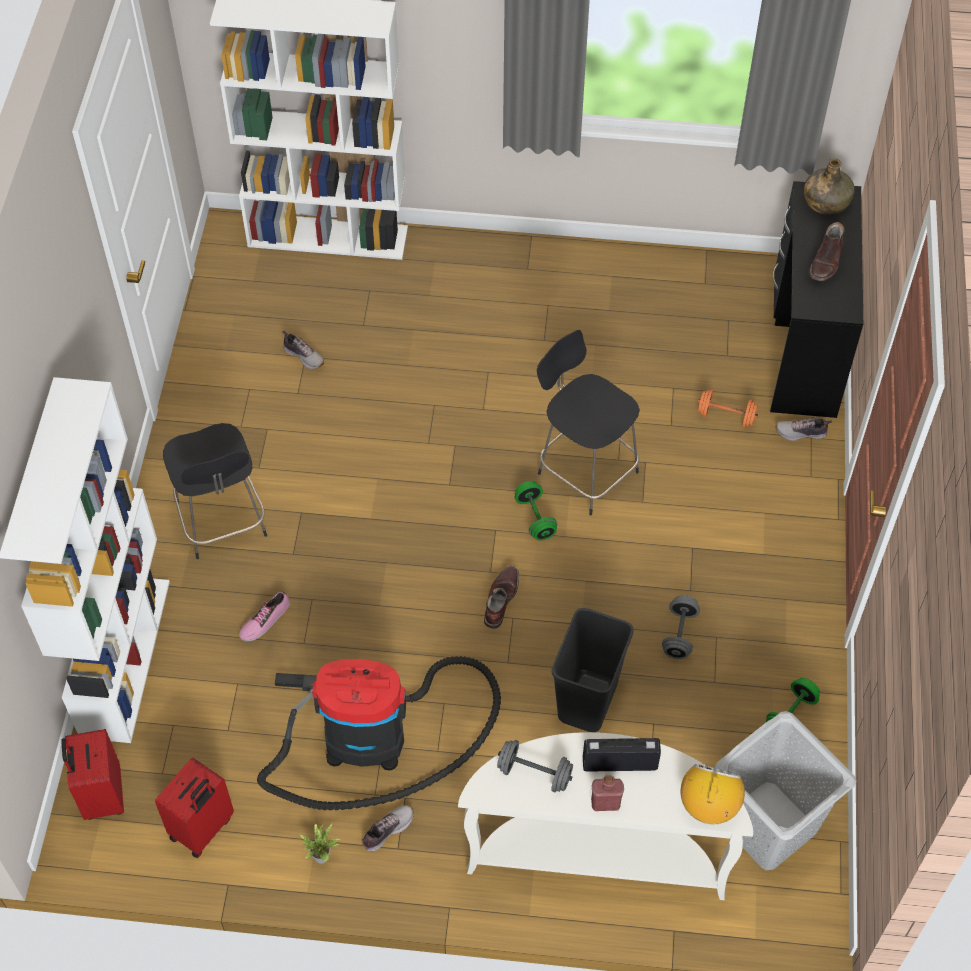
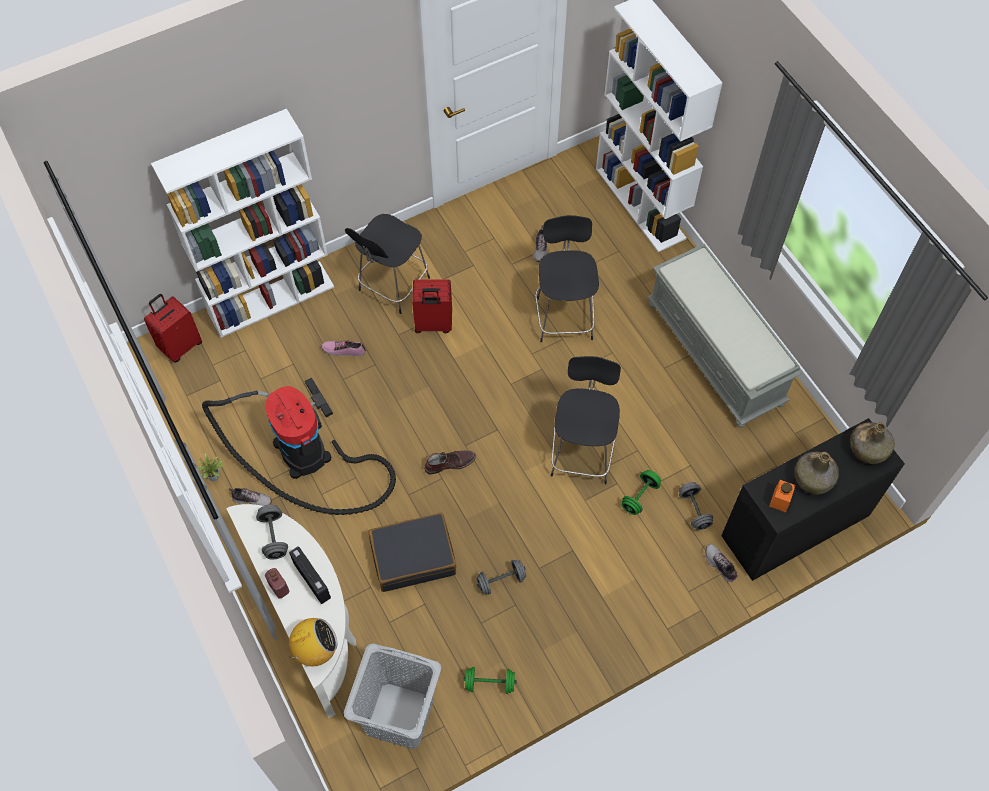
camera: 55 degrees right, 5 degrees up
red suitcase [155,758,234,858] -> red suitcase moved to [412,279,452,333]
green dumbbell [515,481,557,541] -> green dumbbell moved to [622,470,661,515]
black trash can [552,608,633,732] -> black suitcase [368,513,456,592]
orange dumbbell [698,389,758,427] -> grey dumbbell [679,482,713,530]
brown boot [809,222,845,281] -> green bottle [795,452,839,495]
none -> black stool [535,215,599,342]
none -> grey bench [647,244,802,427]
none -> orange jar [769,480,796,512]

